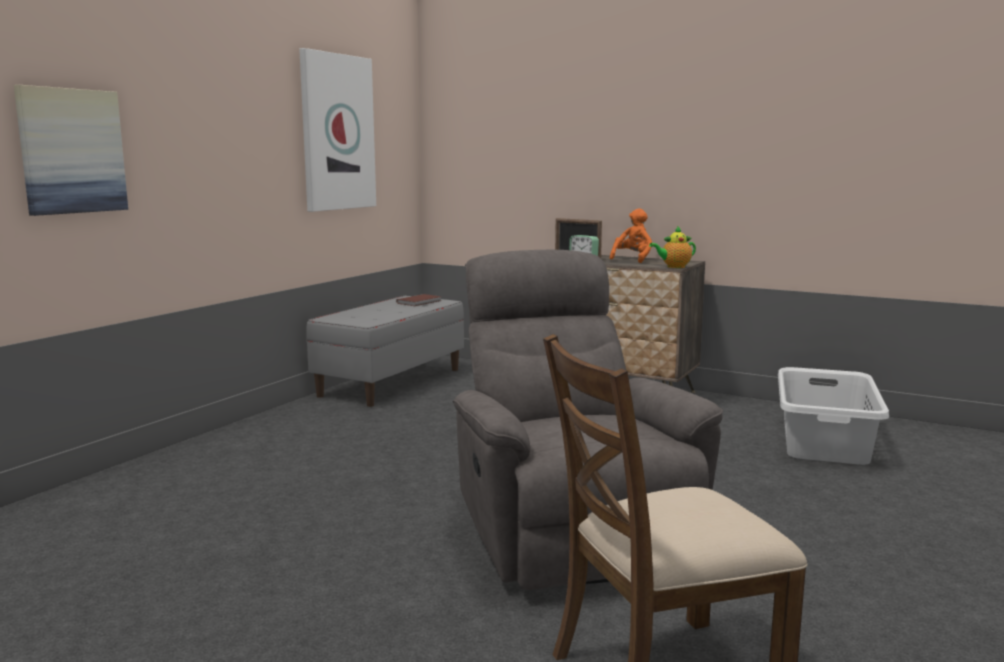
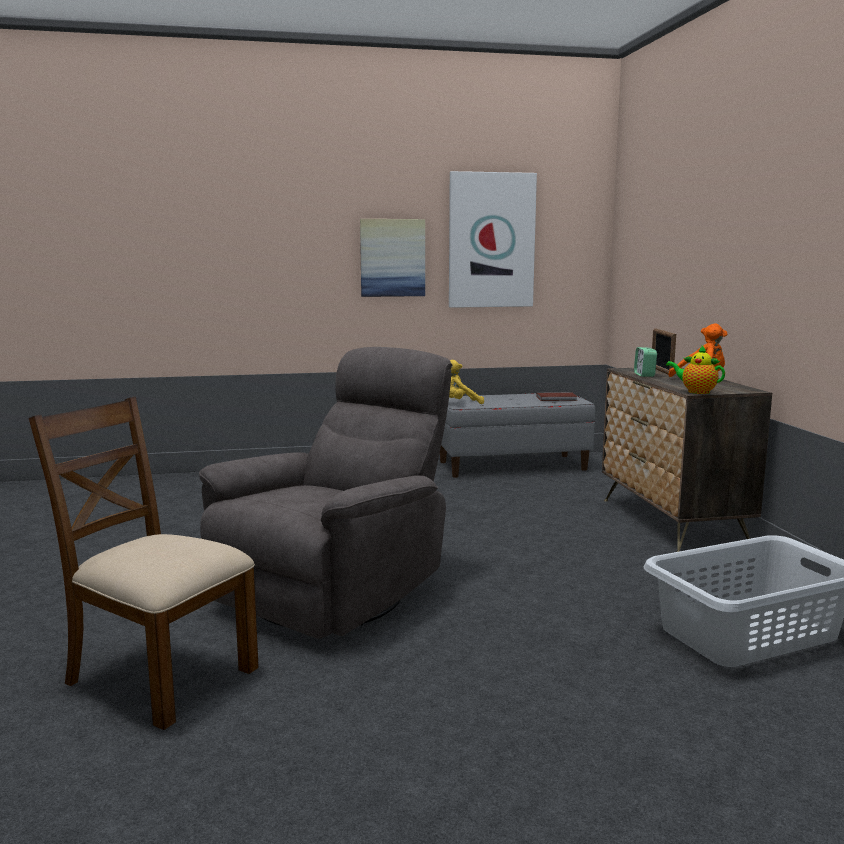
camera: 50 degrees right, 0 degrees up
picture [14,85,128,216] -> picture moved to [360,219,425,297]
none -> yellow plush toy [449,360,484,404]

